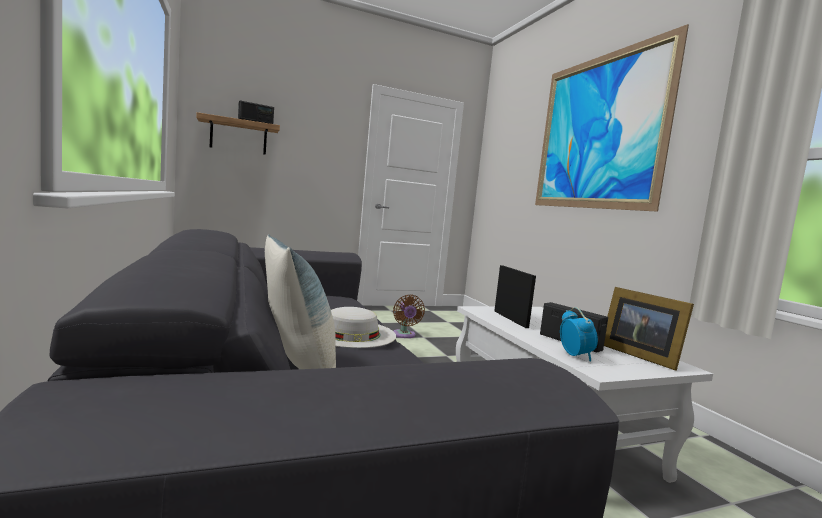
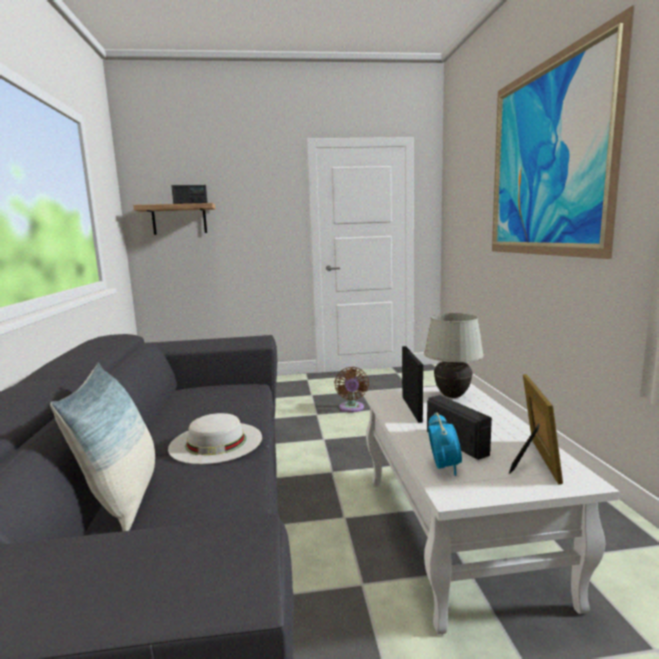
camera: 15 degrees right, 5 degrees up
picture frame [604,287,694,371] -> picture frame turned 150 degrees counterclockwise [509,374,563,485]
none -> white table lamp [424,313,484,398]

